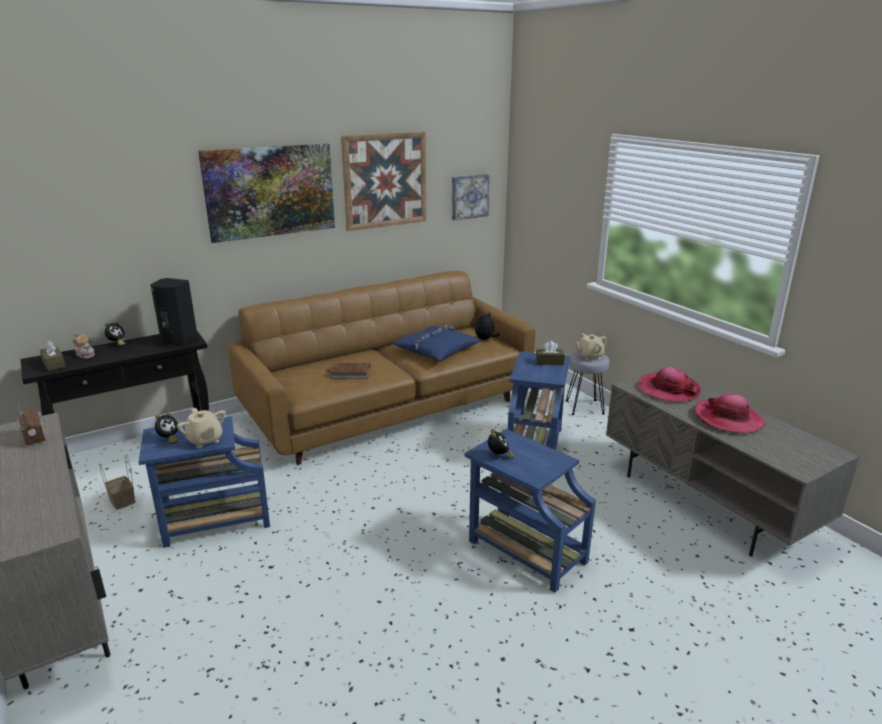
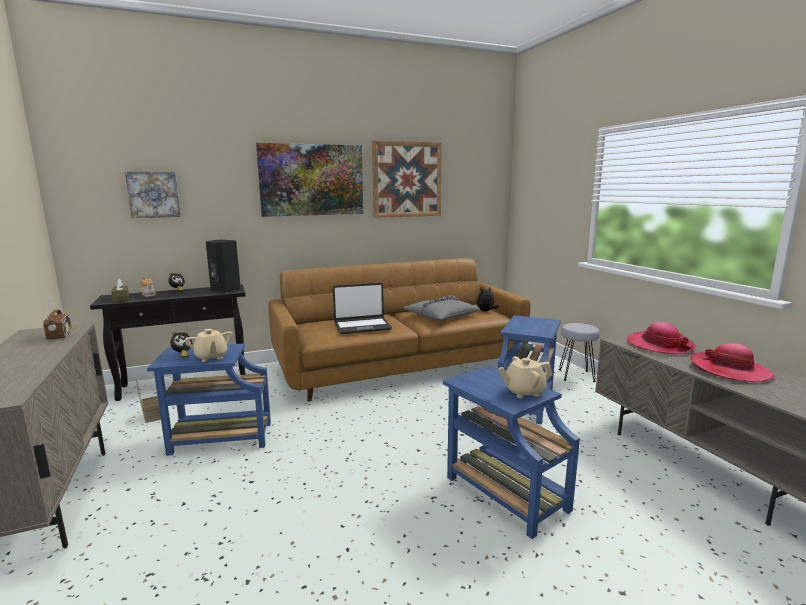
camera: 10 degrees right, 10 degrees down
brown book [330,362,370,379] -> laptop [333,283,392,334]
blue pillow [392,325,480,360] -> grey pillow [403,295,480,320]
picture [452,174,490,220] -> picture moved to [125,172,181,218]
alarm clock [488,429,514,459] -> none
brown tissue box [536,341,565,365] -> none
beige teapot [575,333,608,361] -> beige teapot moved to [498,356,552,398]

